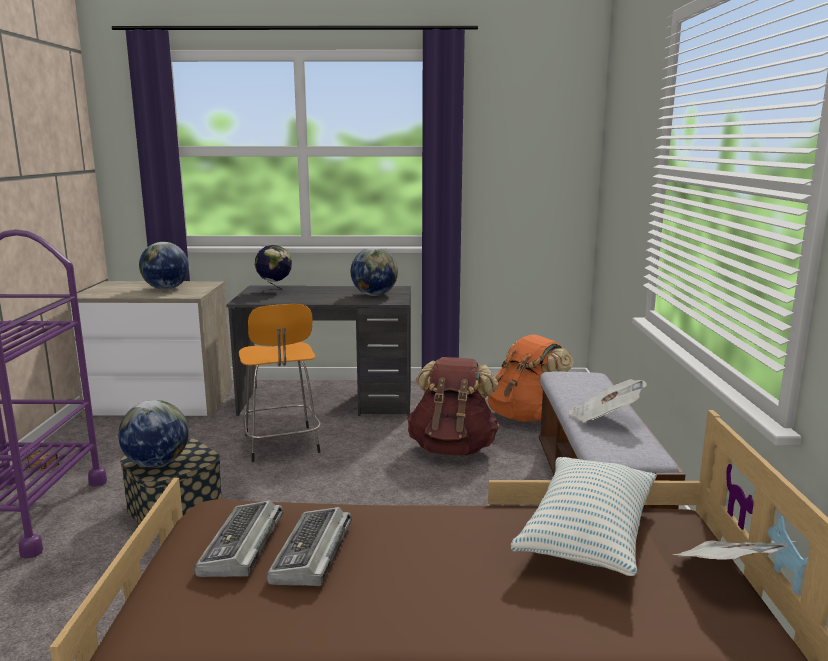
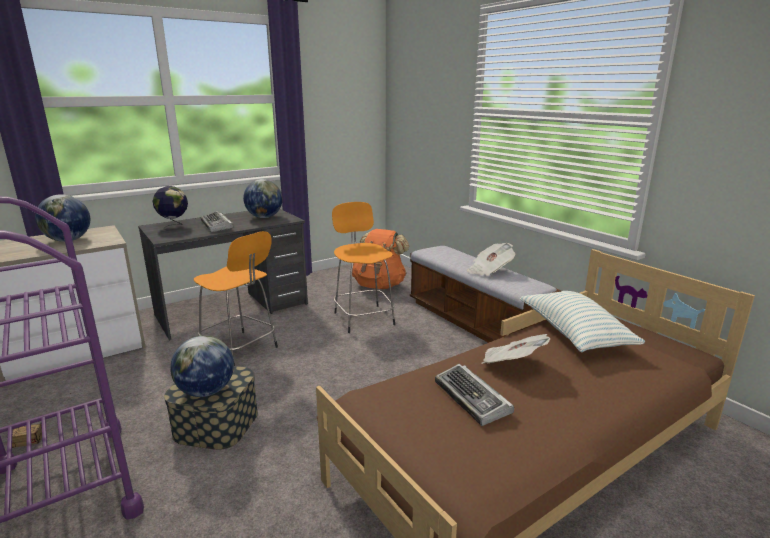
camera: 35 degrees left, 5 degrees up
keyboard [194,500,283,577] -> keyboard moved to [201,211,234,232]
brown backpack [407,357,499,456] -> orange stool [332,202,395,333]
newspaper [673,541,795,560] -> newspaper moved to [481,334,550,364]

